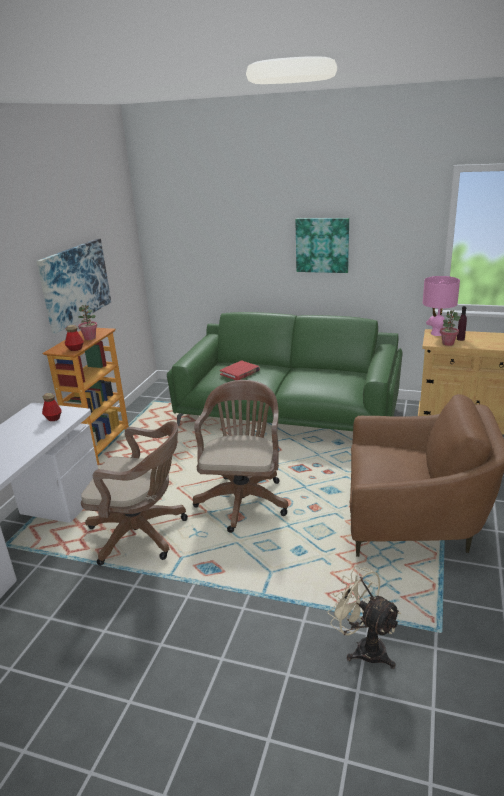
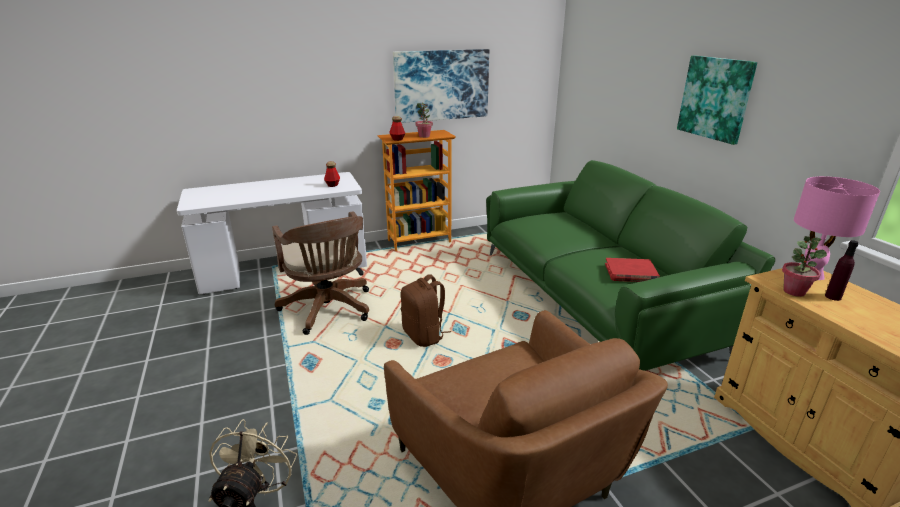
camera: 50 degrees right, 0 degrees up
brown office chair [193,380,288,533] -> brown backpack [401,274,451,347]
red book [220,360,260,380] -> red book moved to [605,258,660,282]

